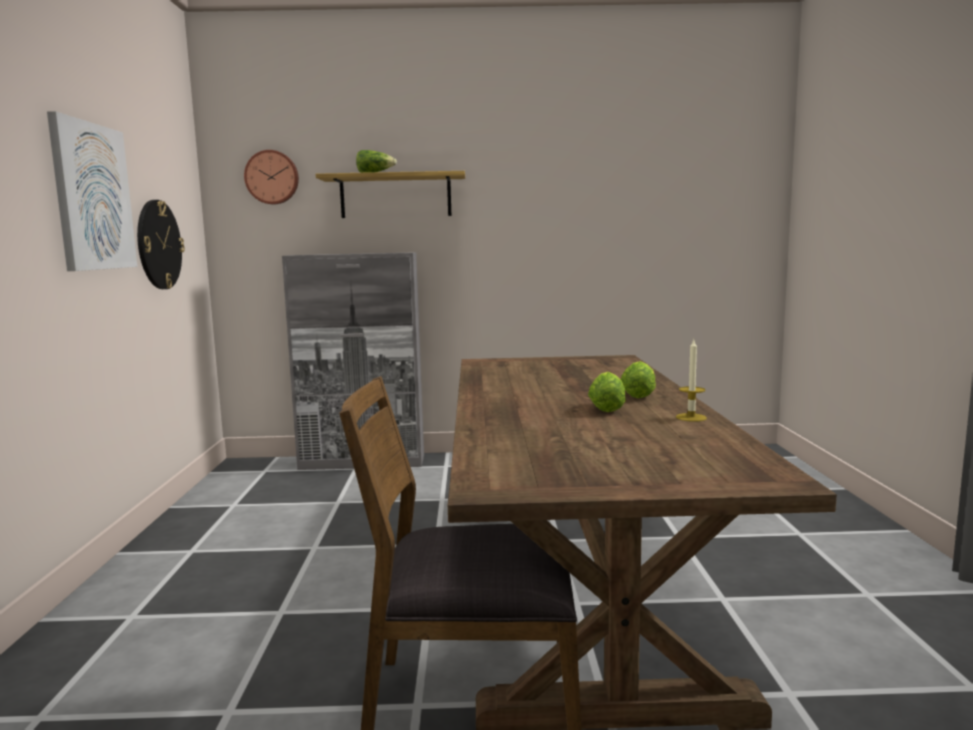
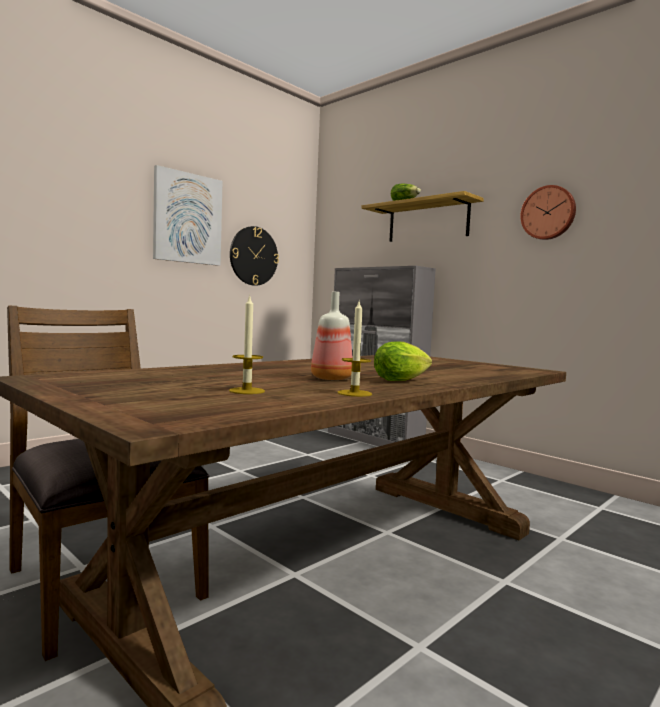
camera: 45 degrees right, 5 degrees down
wall clock [244,150,299,204] -> wall clock moved to [520,185,576,240]
lettuce [588,372,626,412] -> bottle [311,292,353,380]
none -> candle [229,296,265,394]

